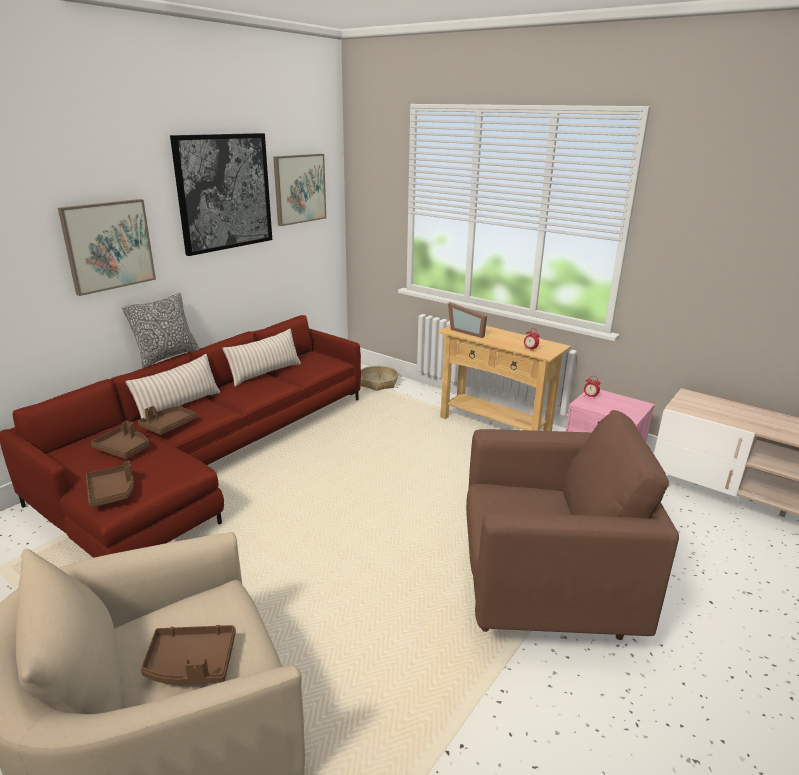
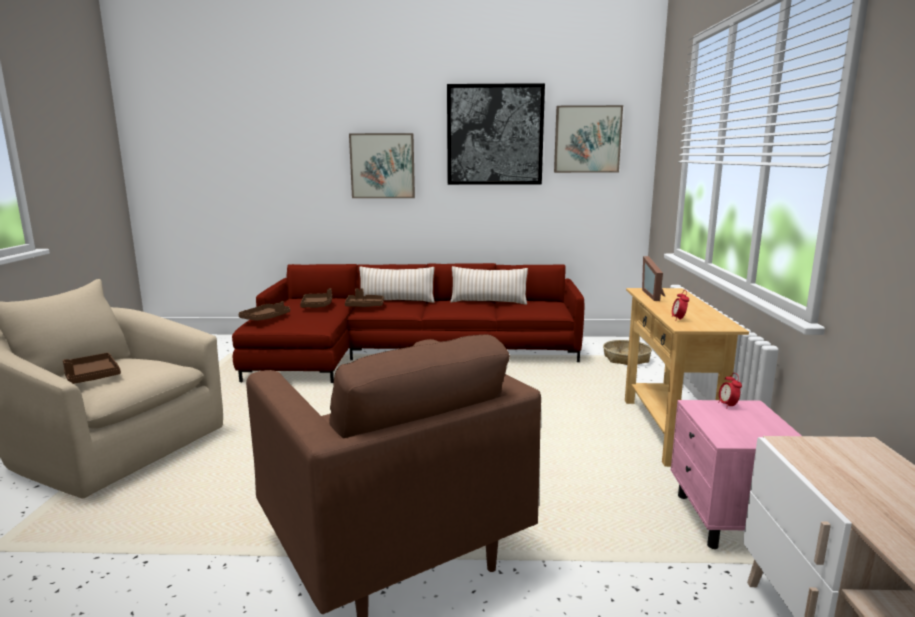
camera: 55 degrees right, 10 degrees down
pillow [122,293,200,368] -> none

